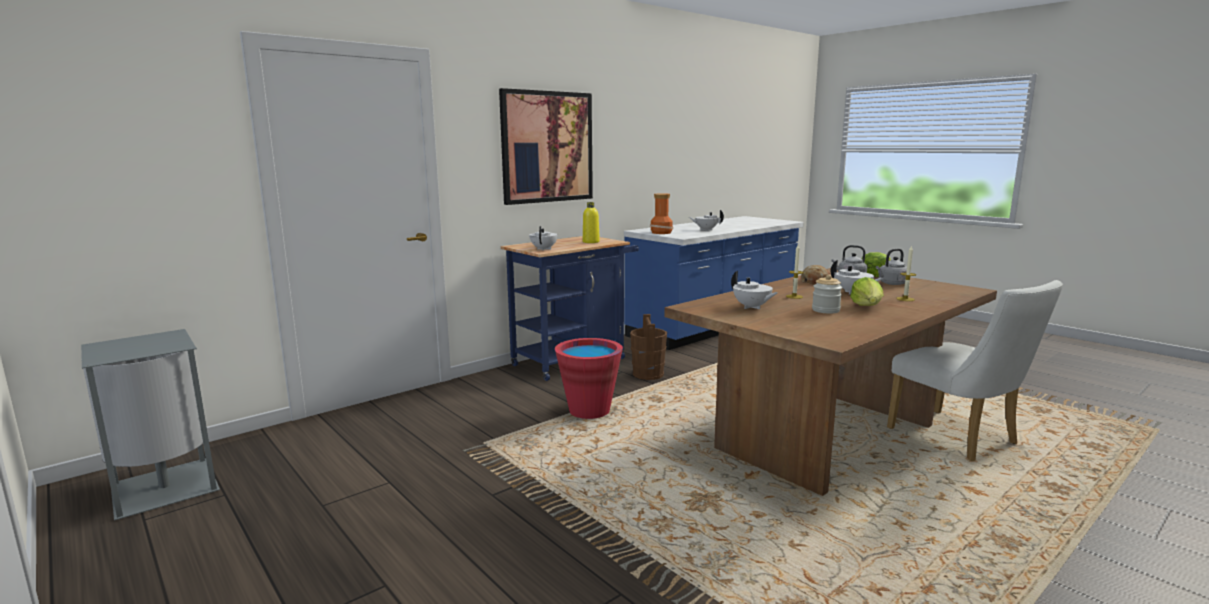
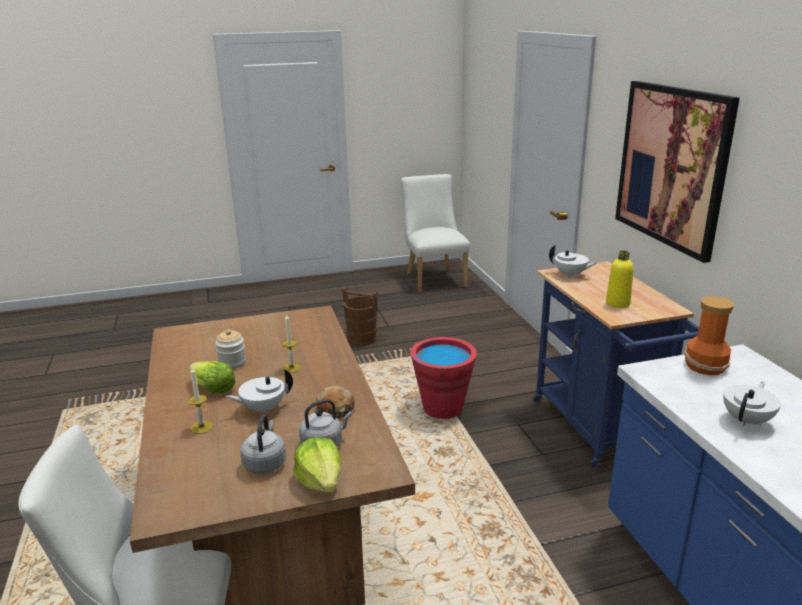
camera: 115 degrees right, 10 degrees up
grey trash can [81,329,220,521] -> white chair [401,174,470,293]
brown bucket [630,314,667,380] -> brown bucket moved to [342,287,378,346]
white teapot [731,271,778,309] -> none

